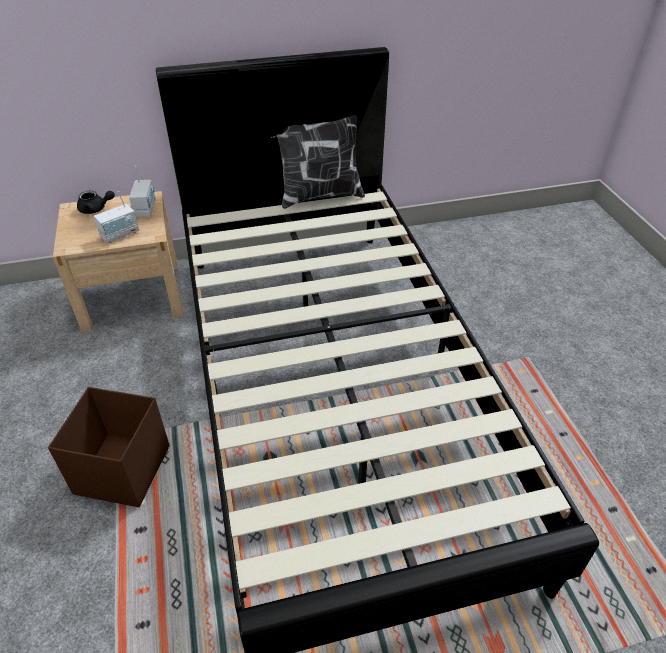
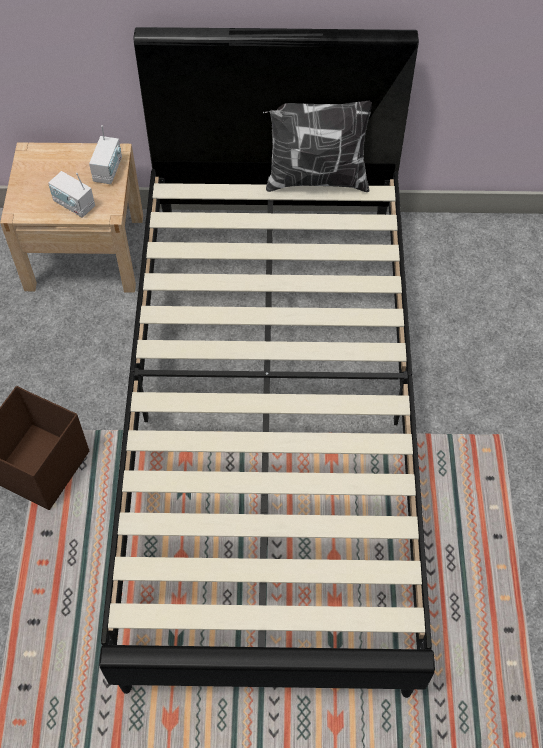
camera: 15 degrees right, 15 degrees up
black teapot [77,190,115,214] -> none
radio [94,191,139,243] -> radio turned 60 degrees clockwise [48,171,95,218]

